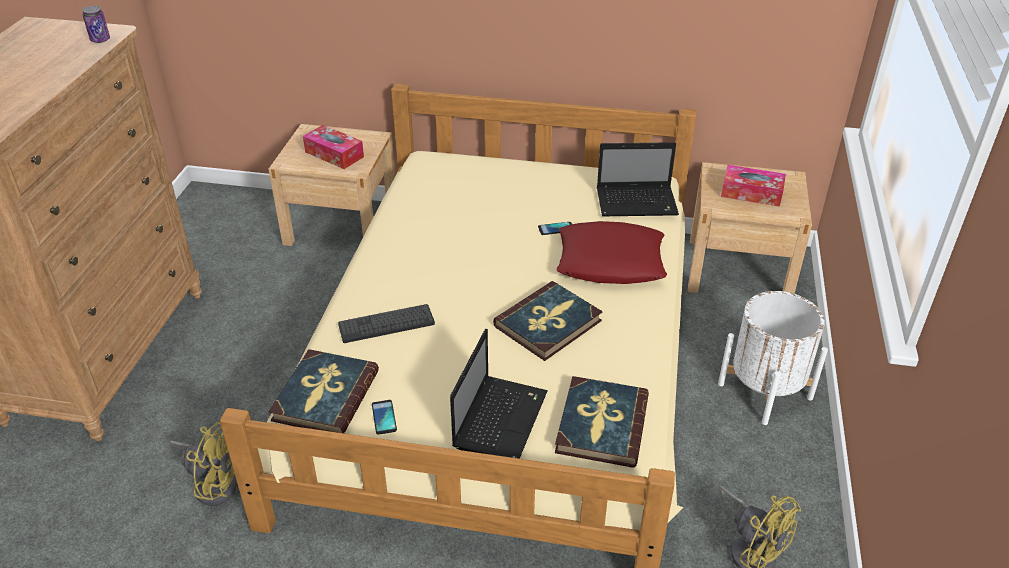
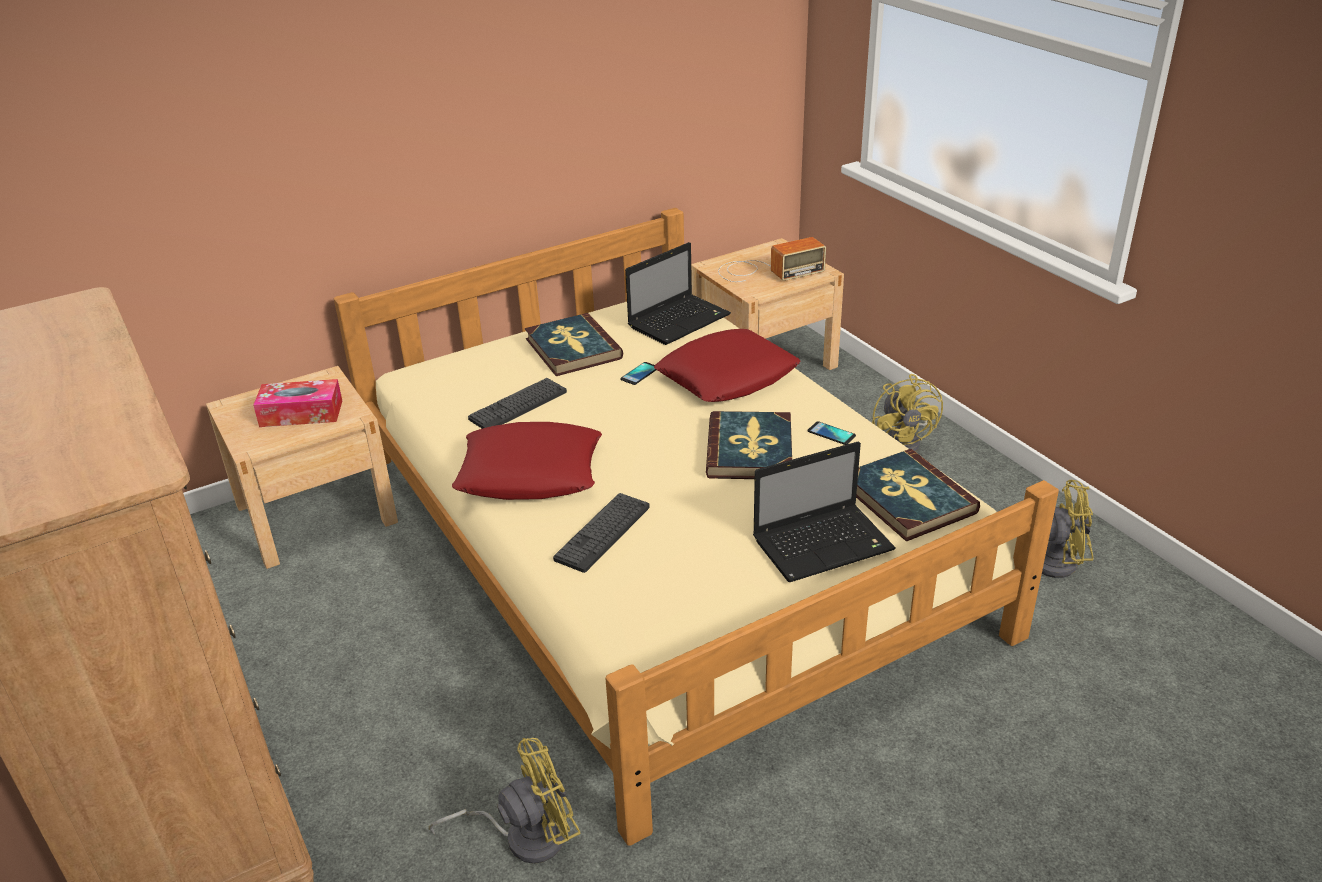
camera: 40 degrees left, 5 degrees down
can [83,6,110,43] -> none
book [269,349,379,433] -> book moved to [525,313,623,376]
phone [372,400,397,435] -> phone moved to [807,421,856,445]
laptop [450,329,548,459] -> laptop turned 90 degrees clockwise [753,441,896,582]
white planter [718,291,828,425] -> yellow fan [872,374,943,452]
tissue box [721,165,786,207] -> radio [718,237,826,282]
none -> red pillow [452,422,602,500]
none -> keyboard [468,378,567,429]

